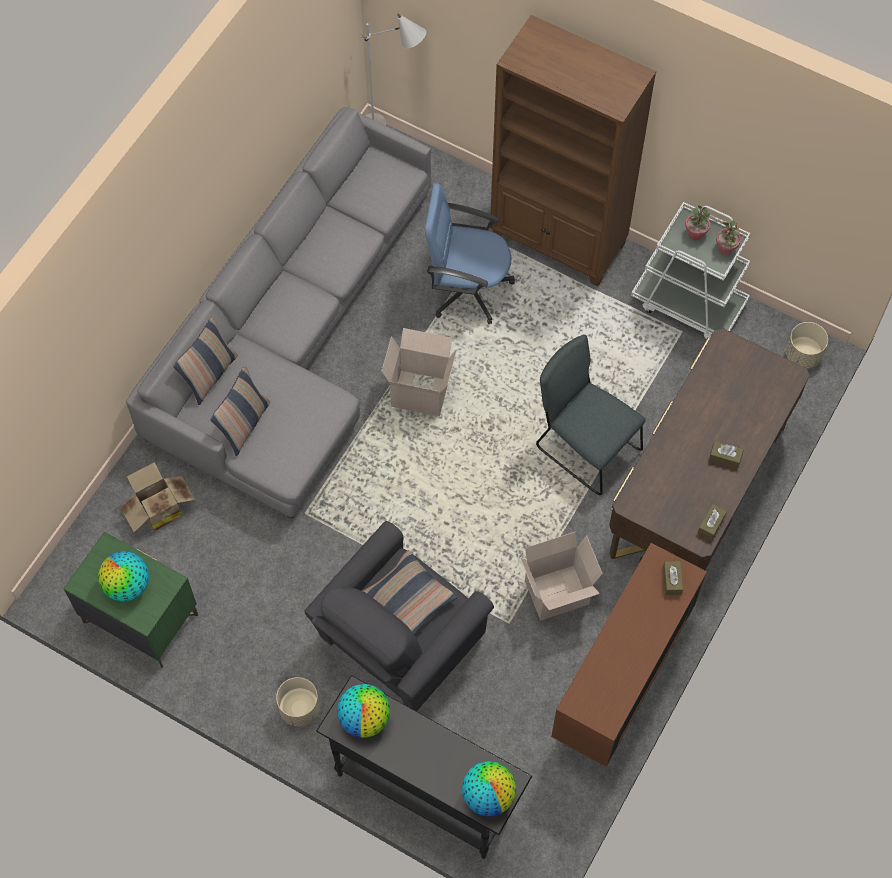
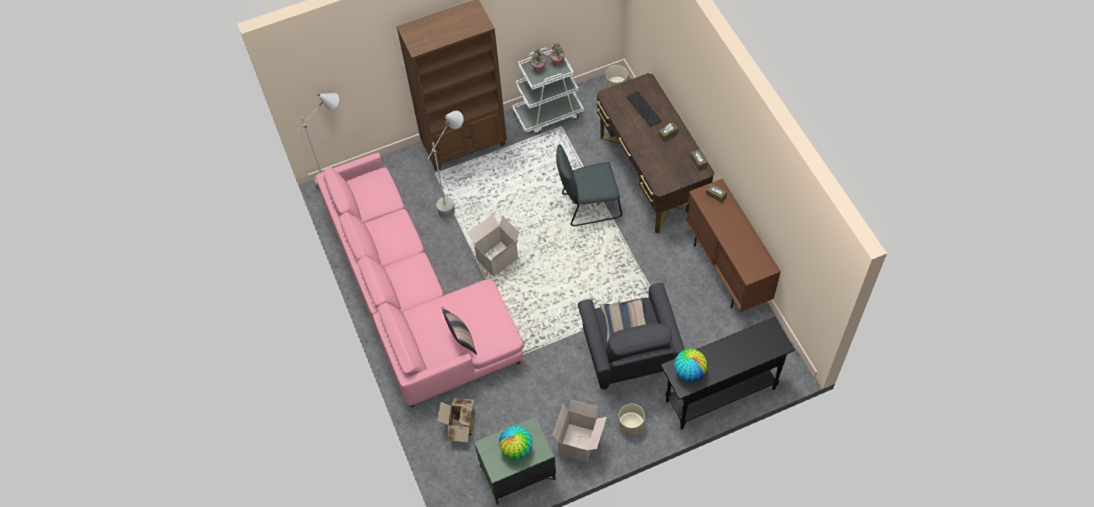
camera: 50 degrees left, 5 degrees down
grey sofa [126,107,431,519] -> pink sofa [316,153,524,408]
pillow [173,316,238,405] -> none
blue office chair [425,183,515,324] -> grey floor lamp [427,111,464,218]
globe [462,761,516,817] -> none
cardboard box [520,532,603,620] -> cardboard box moved to [553,400,607,463]
none -> keyboard [627,91,662,127]

